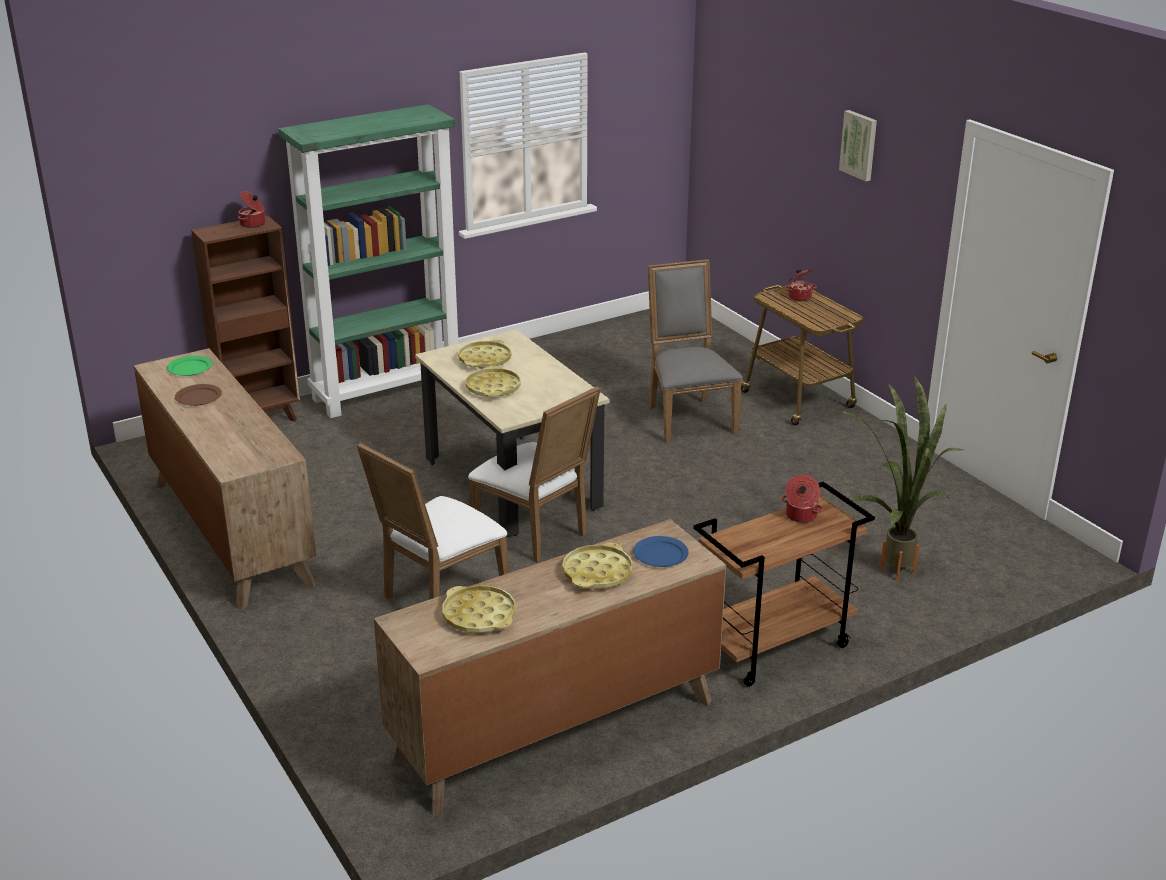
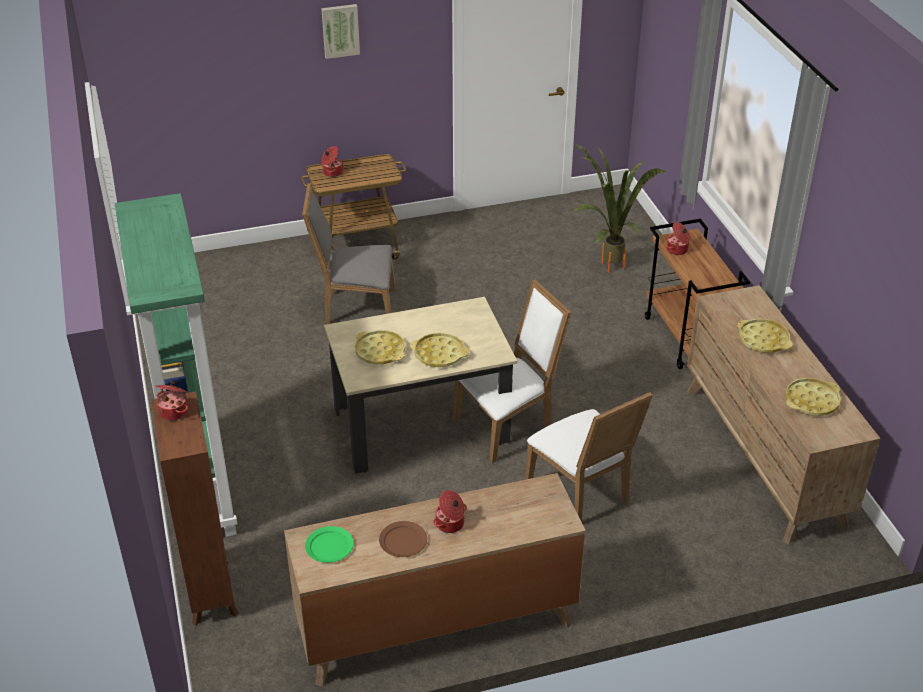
camera: 75 degrees left, 10 degrees up
blue plate [633,536,689,567] -> none
none -> cooking pot [433,490,467,533]

